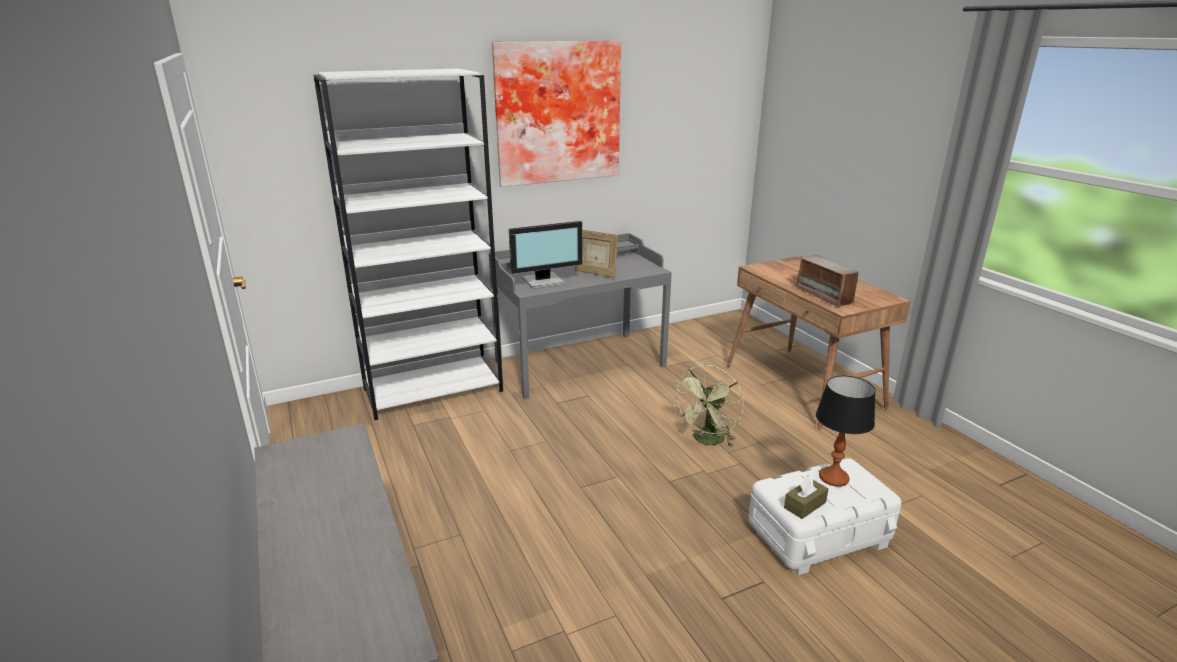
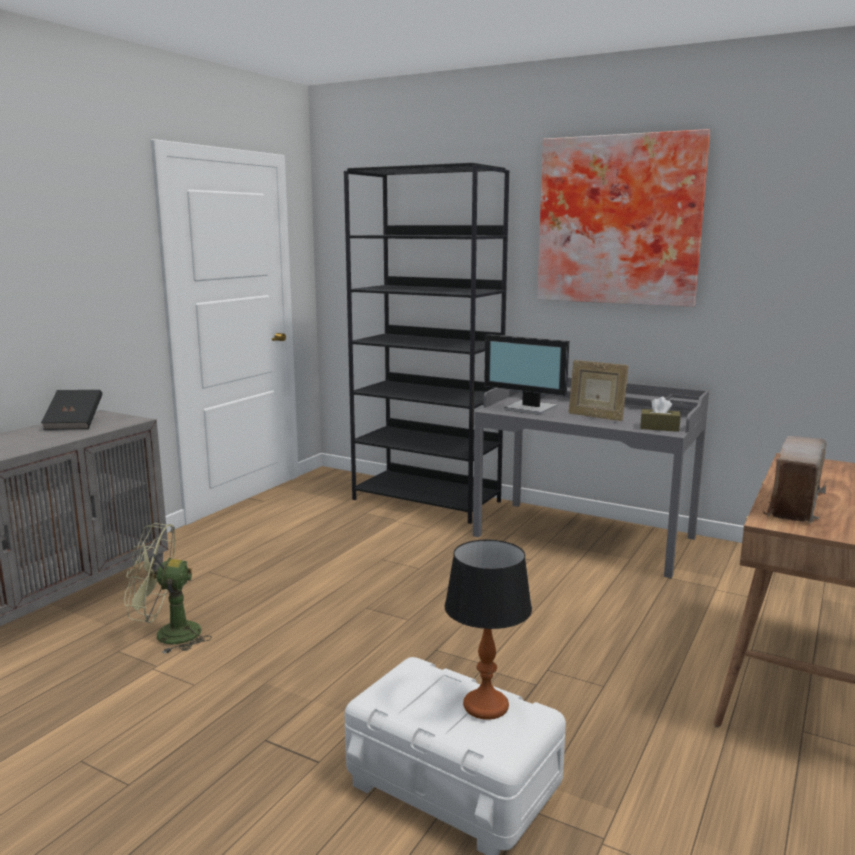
camera: 55 degrees right, 10 degrees down
white bookcase [313,69,503,420] -> black bookcase [344,163,509,524]
picture frame [575,230,618,278] -> picture frame turned 45 degrees counterclockwise [569,360,628,421]
green fan [672,365,744,446] -> green fan moved to [124,523,212,654]
brown tissue box [784,475,828,519] -> brown tissue box moved to [640,397,680,432]
none -> black book [41,390,102,430]

